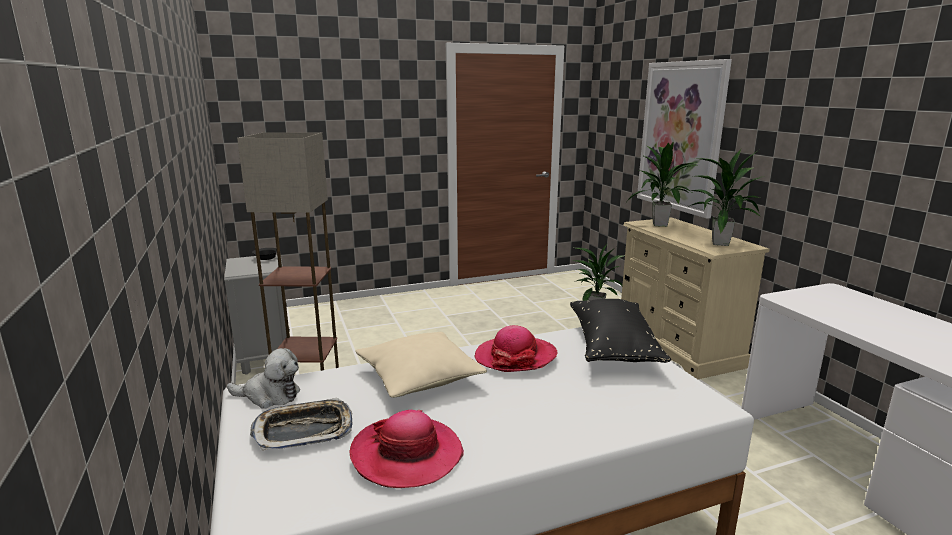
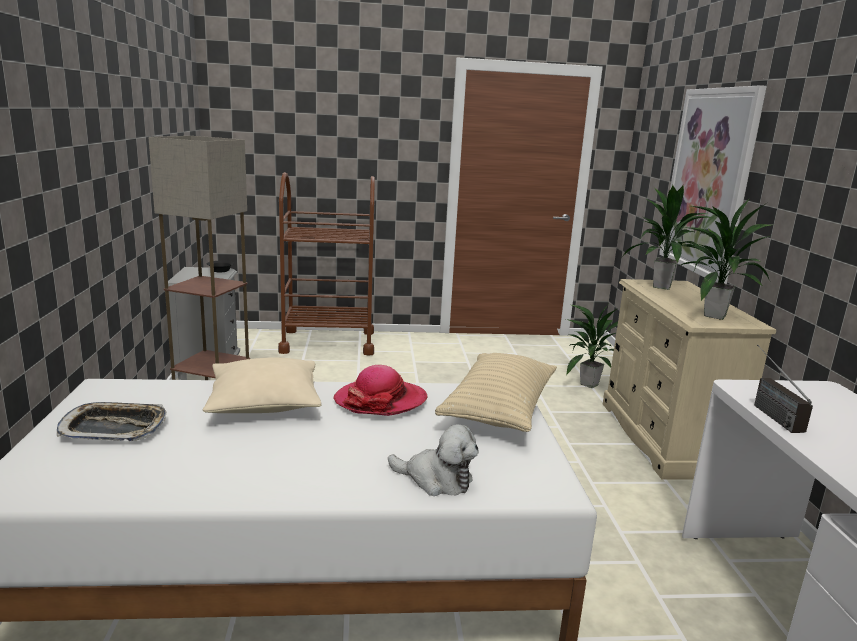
camera: 15 degrees right, 0 degrees up
plush toy [227,348,300,409] -> plush toy moved to [388,424,479,496]
hat [350,410,464,488] -> none
black pillow [570,299,671,363] -> beige pillow [435,353,557,432]
none -> brown cart [278,172,375,356]
none -> radio [754,345,813,433]

